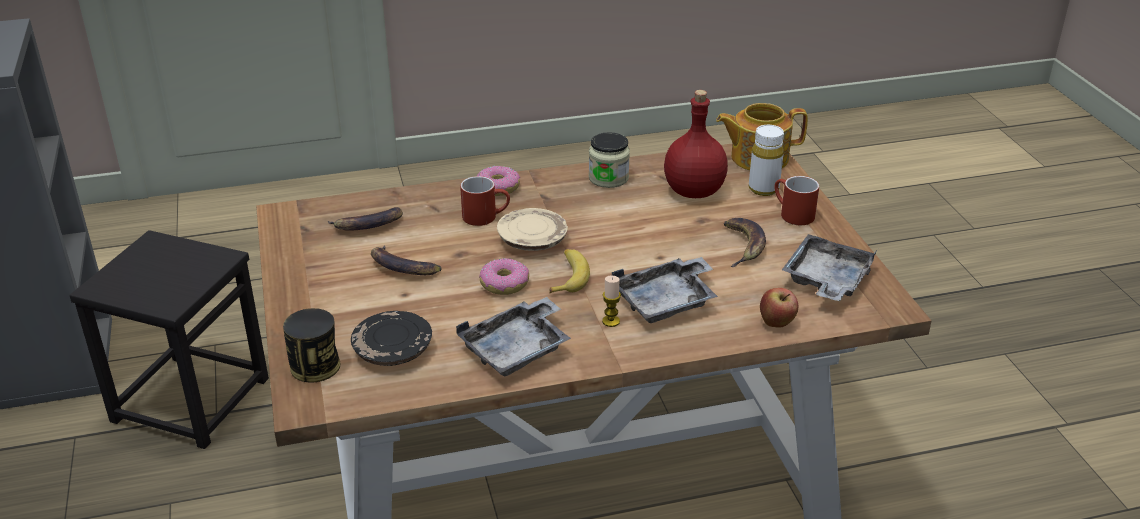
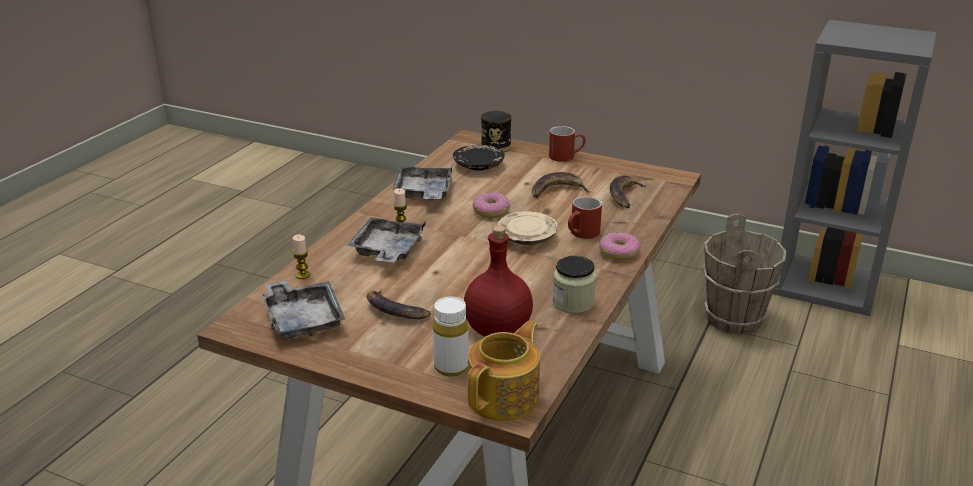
camera: 130 degrees right, 5 degrees down
black stool [69,230,269,449] -> brown bucket [702,214,786,335]
banana [549,249,590,293] -> none
apple [760,288,799,328] -> candle [293,235,310,279]
red mug [774,176,819,225] -> red mug moved to [549,126,586,162]

